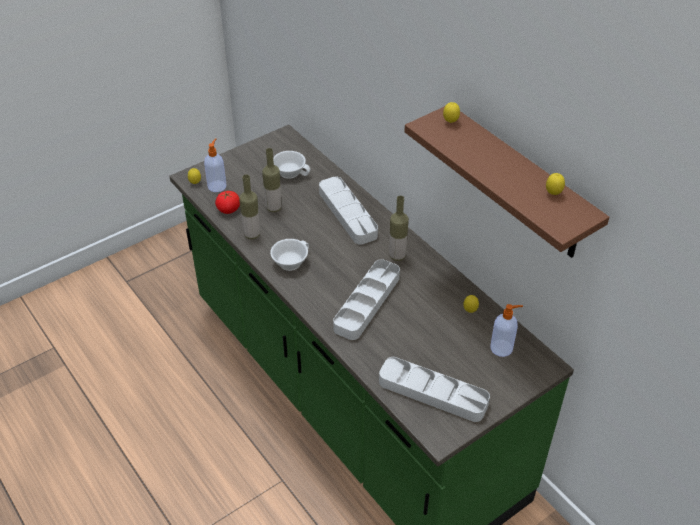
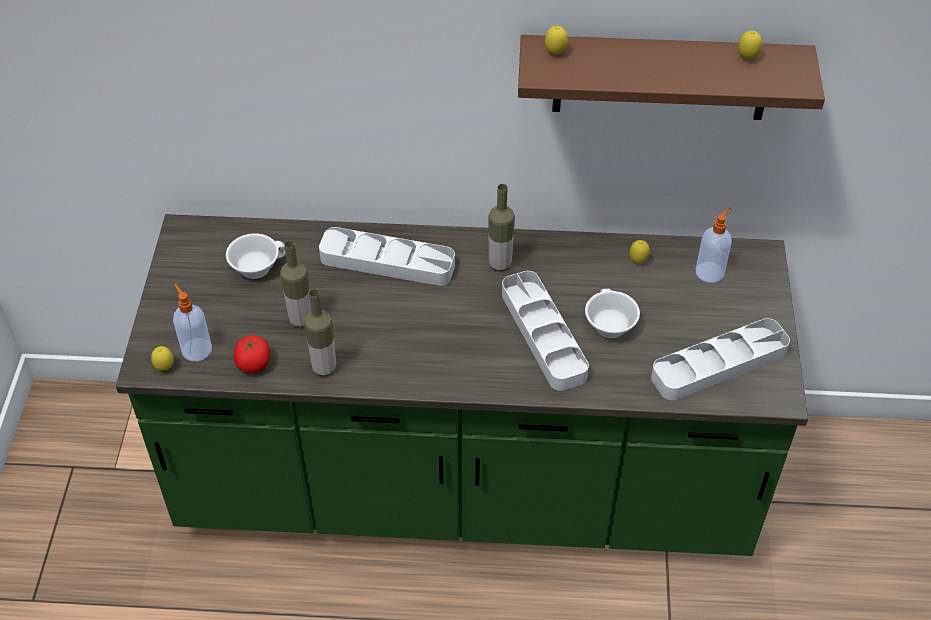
camera: 50 degrees left, 5 degrees up
white cup [270,239,309,271] -> white cup moved to [585,289,640,338]

